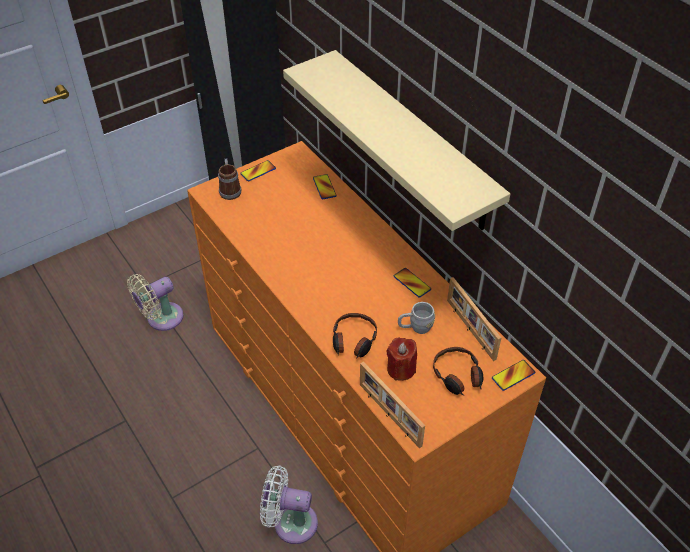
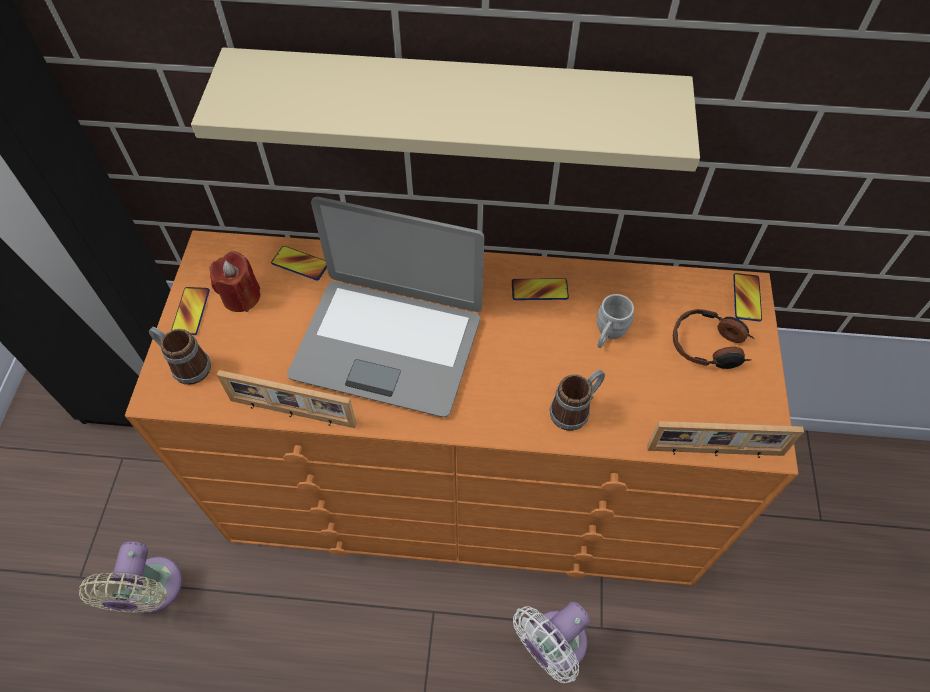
camera: 50 degrees left, 10 degrees up
headphones [333,313,377,359] -> mug [549,370,605,431]
red candle [386,337,417,381] -> red candle moved to [209,251,260,312]
picture frame [447,277,501,361] -> picture frame moved to [217,370,357,428]
none -> laptop [287,197,484,417]

